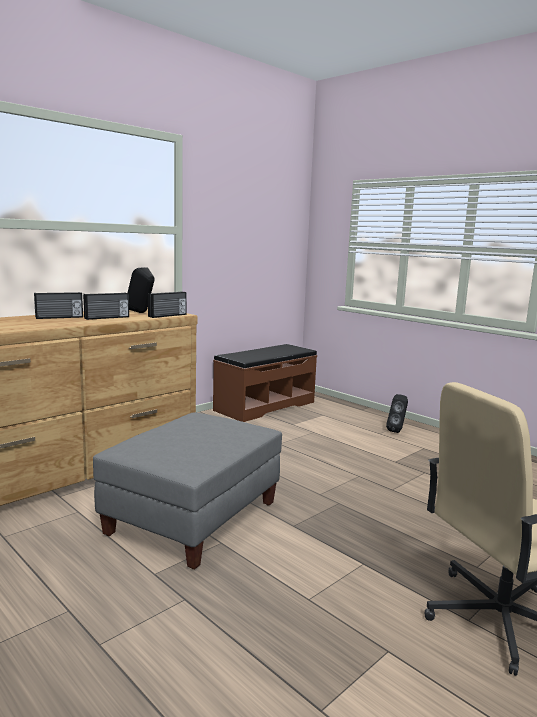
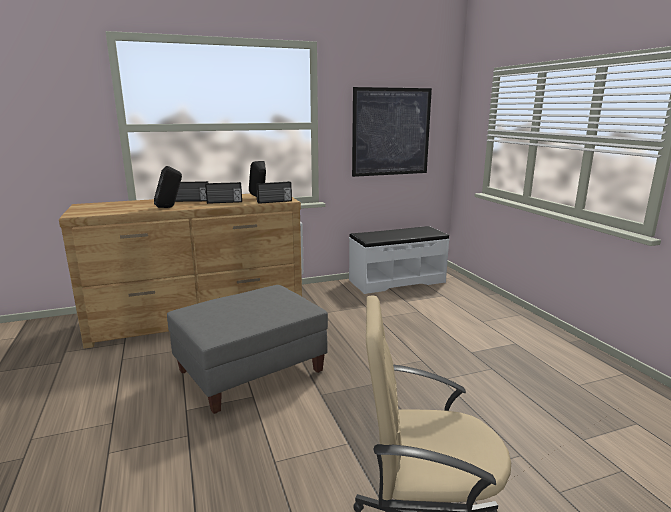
camera: 25 degrees right, 5 degrees up
brown bench [213,344,317,422] -> white bench [349,226,450,294]
black speaker [386,394,408,433] -> black speaker moved to [154,166,182,208]
none -> picture [352,87,432,177]

